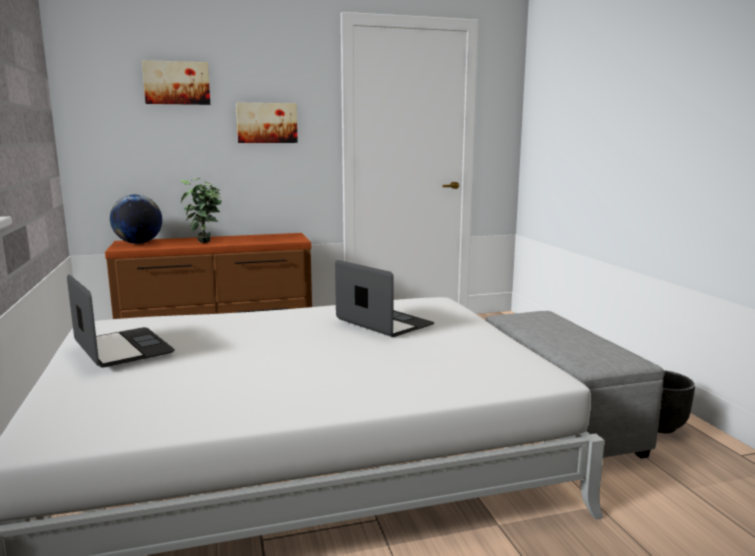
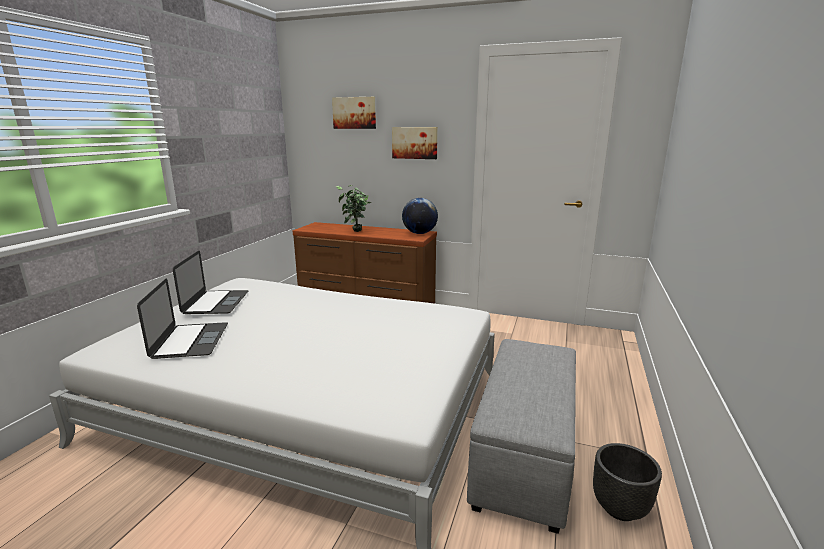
camera: 35 degrees right, 5 degrees up
globe [110,195,162,244] -> globe moved to [402,198,438,234]
laptop [335,260,434,337] -> laptop moved to [137,279,228,359]

